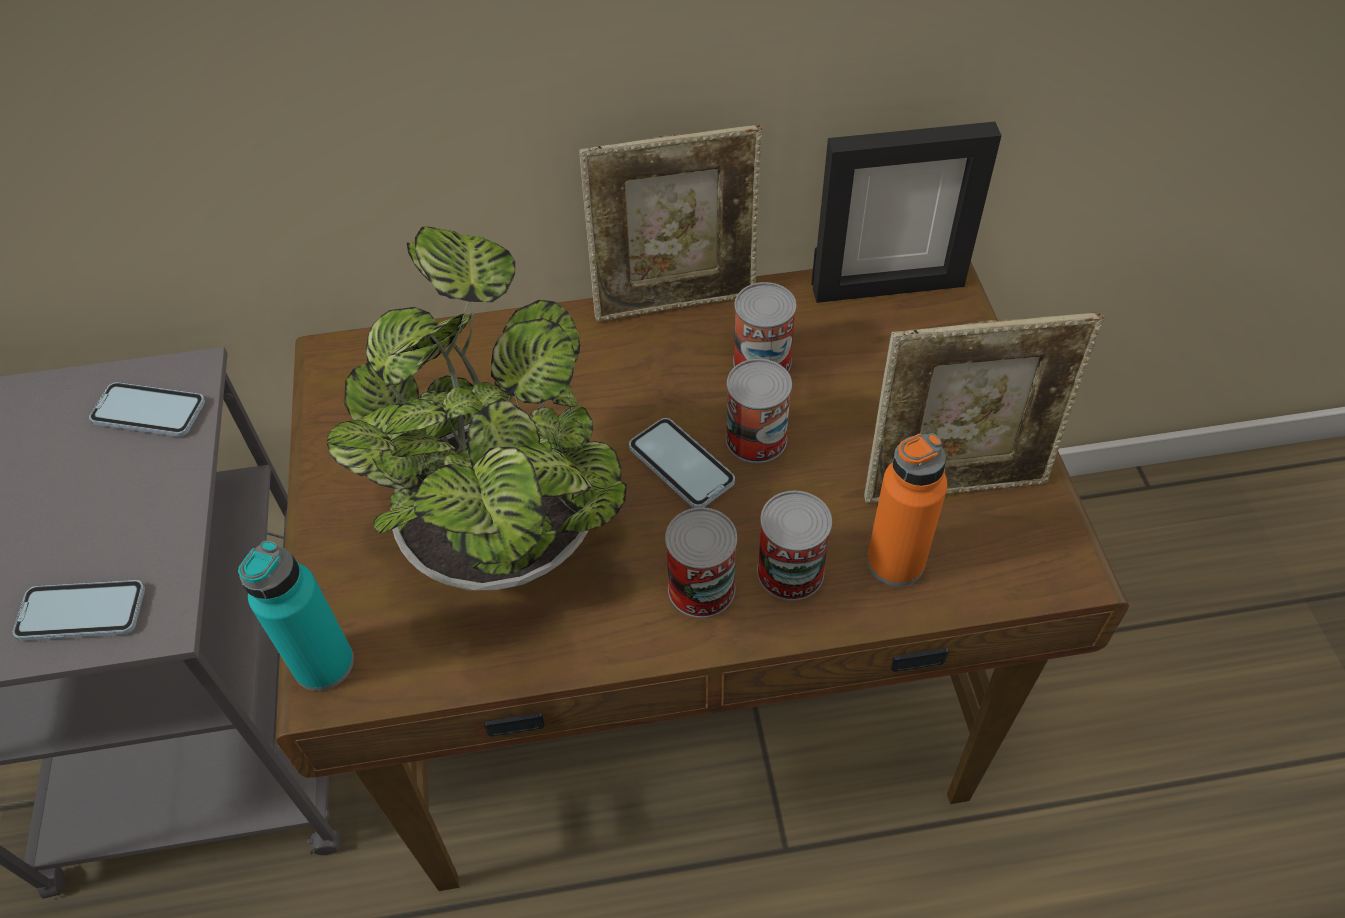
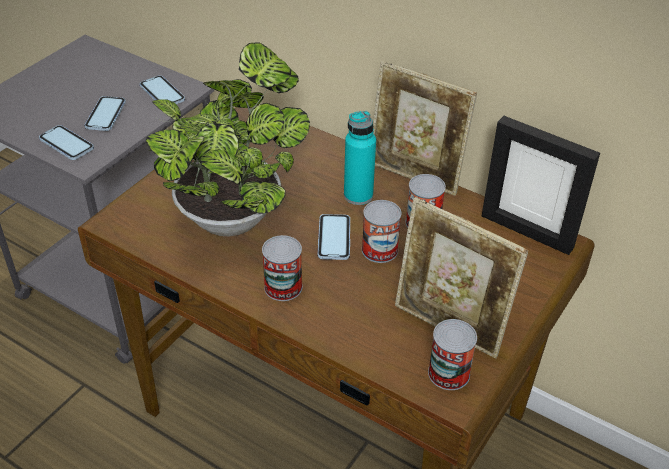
camera: 40 degrees right, 10 degrees down
turquoise bottle [238,541,354,691] -> turquoise bottle moved to [344,111,376,205]
can [757,491,832,601] -> can moved to [428,319,477,390]
orange bottle [867,433,947,586] -> none
none -> phone [85,96,126,131]

